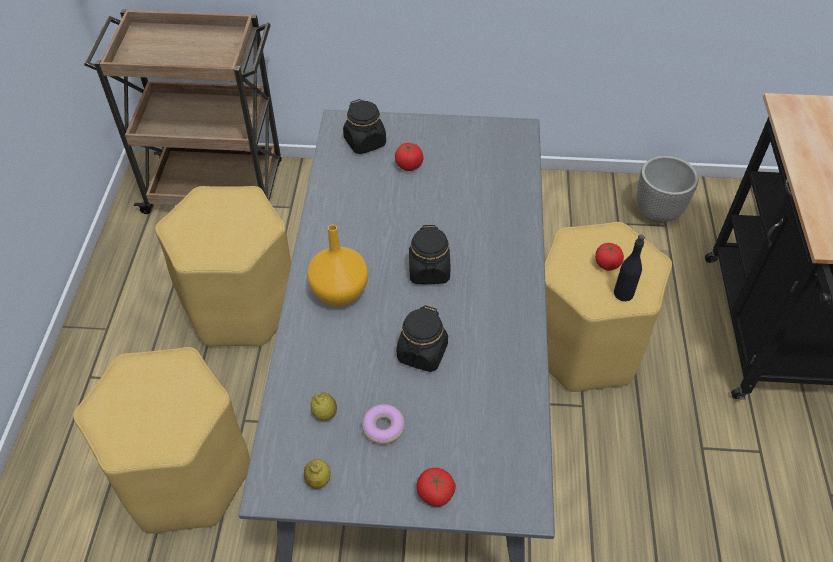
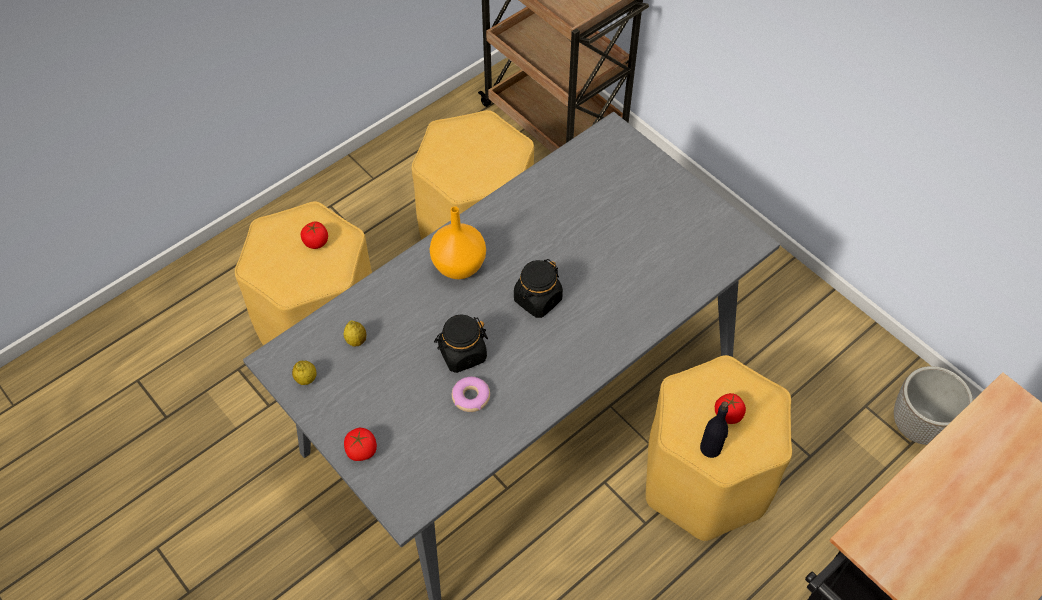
camera: 45 degrees right, 5 degrees up
black jar [343,99,386,154] -> none
donut [361,404,405,444] -> donut moved to [452,377,490,412]
tomato [395,143,423,171] -> tomato moved to [301,222,328,249]

